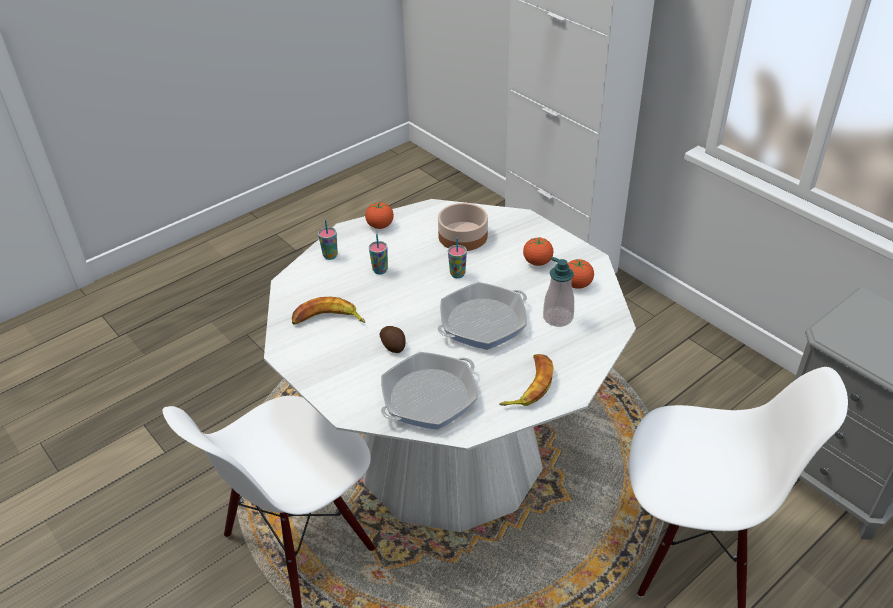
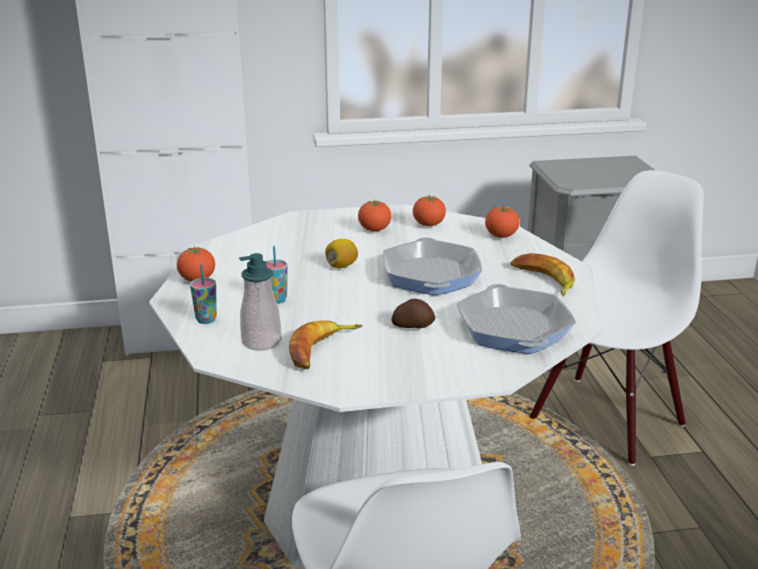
camera: 60 degrees left, 15 degrees down
bowl [438,203,488,251] -> none
cup [448,238,467,278] -> lemon [325,239,358,268]
soap dispenser [543,257,574,327] -> soap dispenser moved to [239,253,282,351]
none -> tomato [485,205,519,238]

